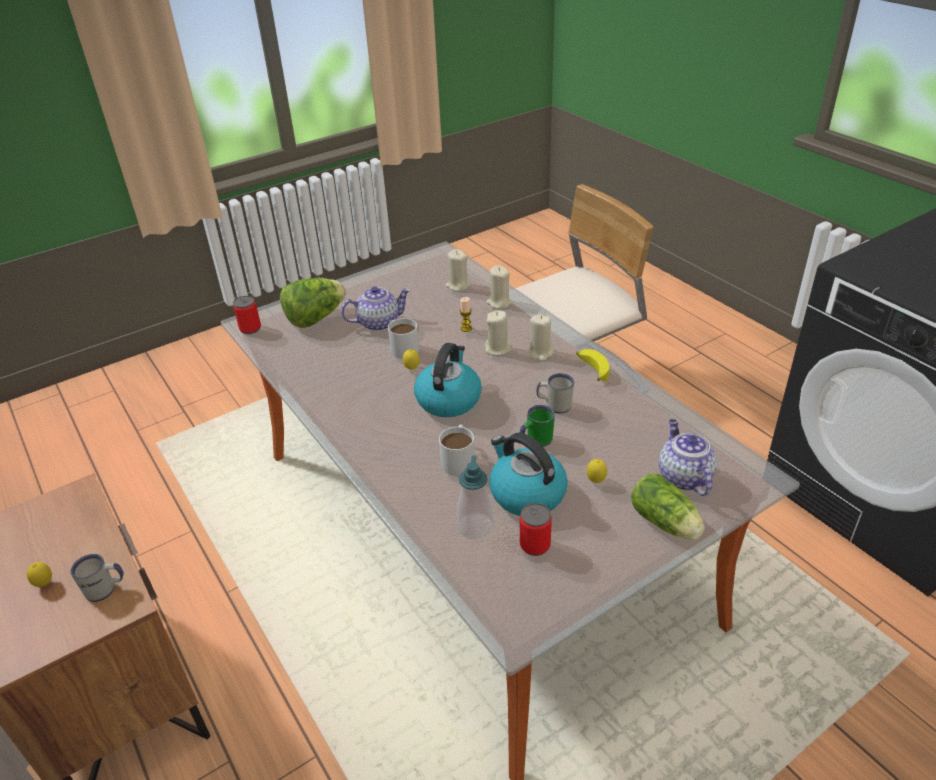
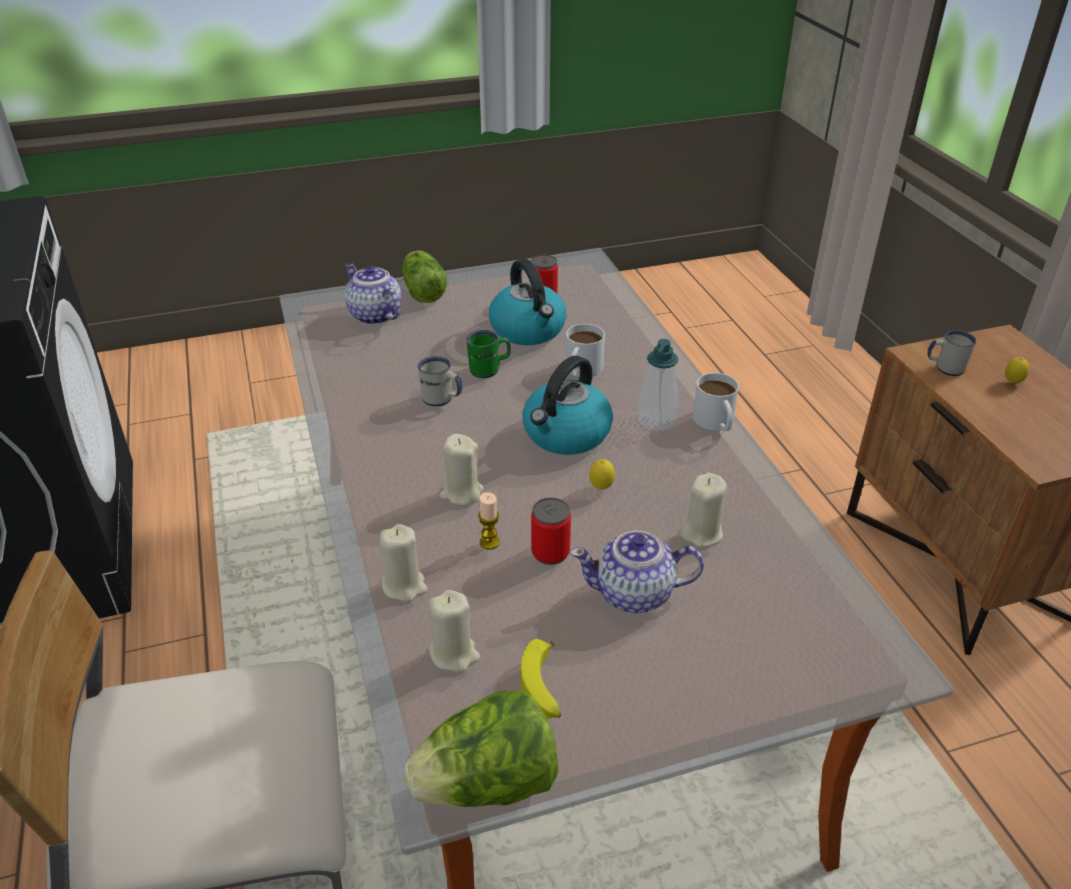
camera: 165 degrees left, 0 degrees up
can [233,296,261,334] -> can moved to [531,498,571,565]
lettuce [280,278,346,328] -> lettuce moved to [405,691,558,807]
white mug [388,318,419,358] -> white mug moved to [693,373,739,431]
soap dispenser [457,456,493,539] -> soap dispenser moved to [637,339,678,431]
beige candle [528,314,554,361] -> beige candle moved to [680,473,727,547]
banana [576,349,610,381] -> banana moved to [521,639,561,718]
lemon [587,459,607,483] -> none
teapot [659,419,717,496] -> teapot turned 135 degrees clockwise [345,263,401,325]

